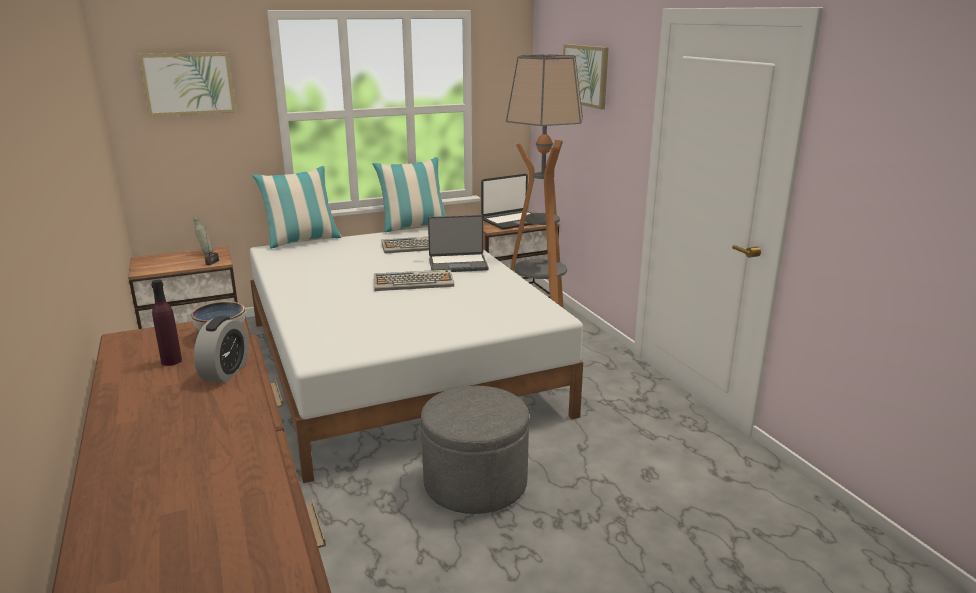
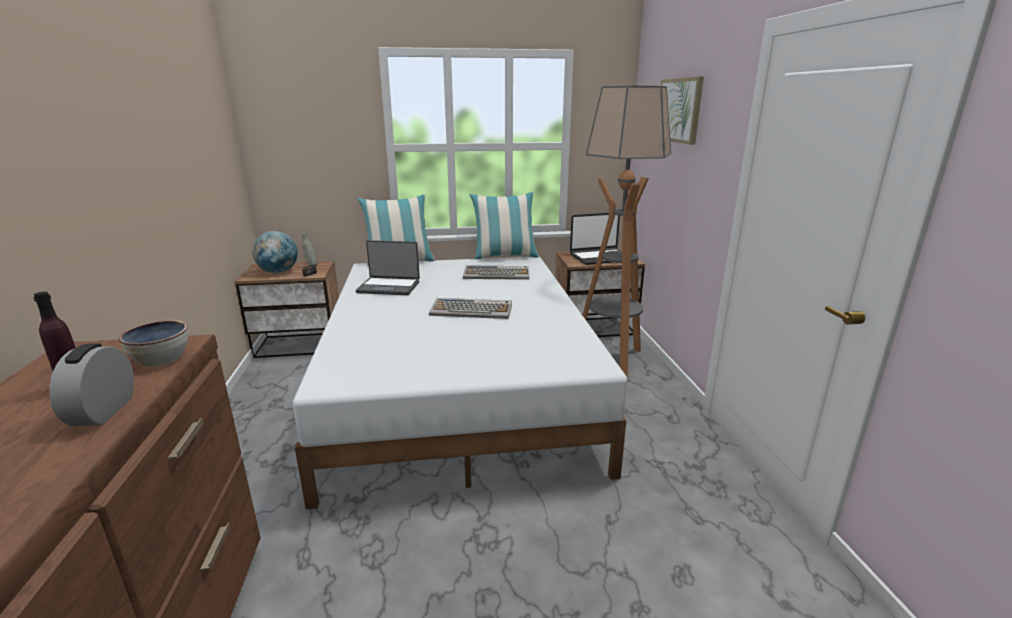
camera: 15 degrees right, 0 degrees up
picture [138,52,236,117] -> none
alarm clock [194,316,249,383] -> alarm clock turned 150 degrees clockwise [49,343,134,426]
grey ottoman [421,386,529,514] -> none
laptop [428,215,489,272] -> laptop moved to [356,240,420,295]
none -> globe [252,231,298,273]

